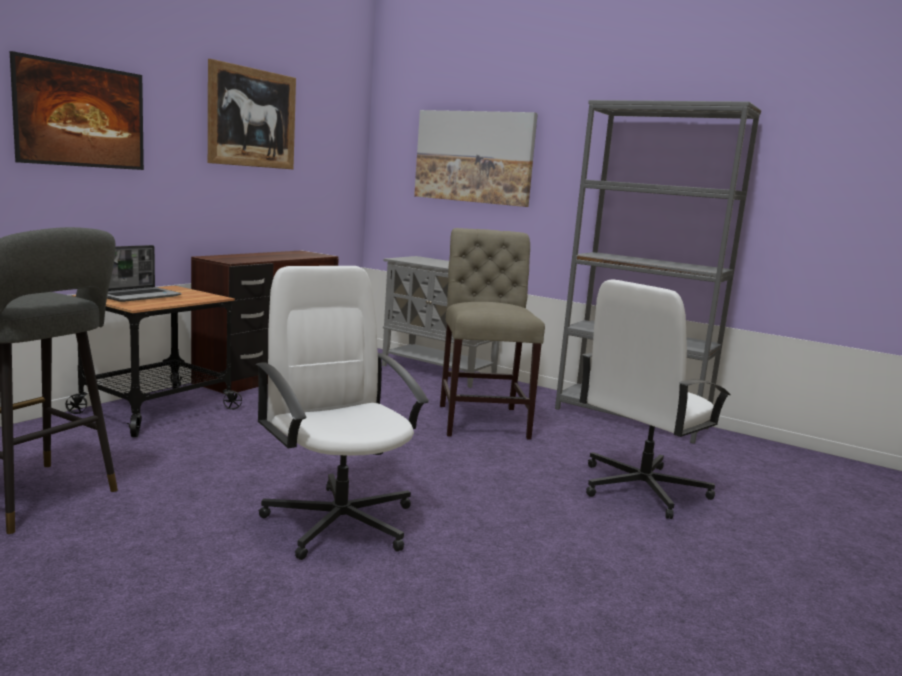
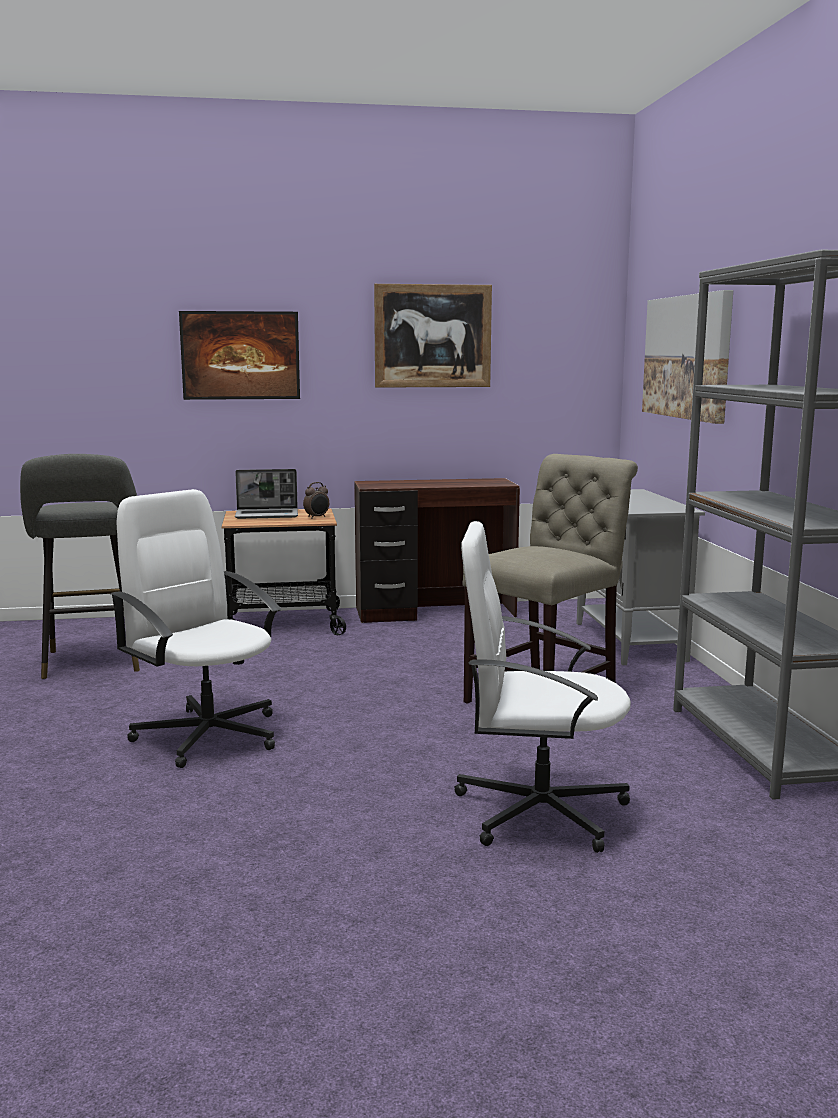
camera: 50 degrees right, 0 degrees up
white office chair [256,266,429,560] -> white office chair turned 60 degrees counterclockwise [110,489,281,768]
none -> alarm clock [303,482,329,519]

